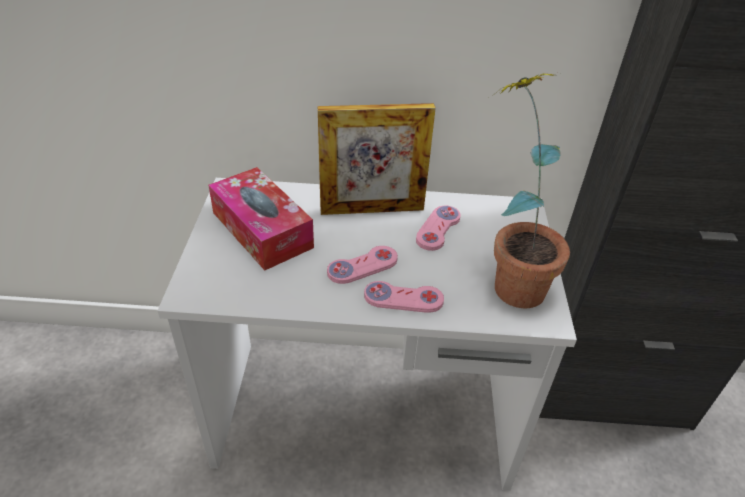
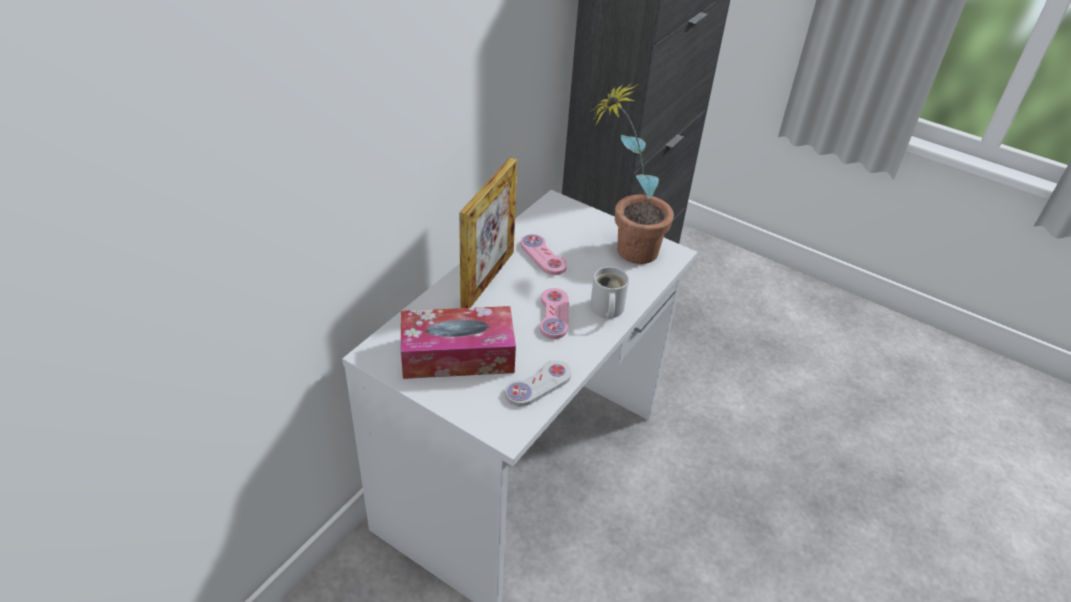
camera: 60 degrees left, 0 degrees up
pink game controller [364,281,444,313] -> white mug [590,267,629,318]
none -> white game controller [505,360,571,406]

